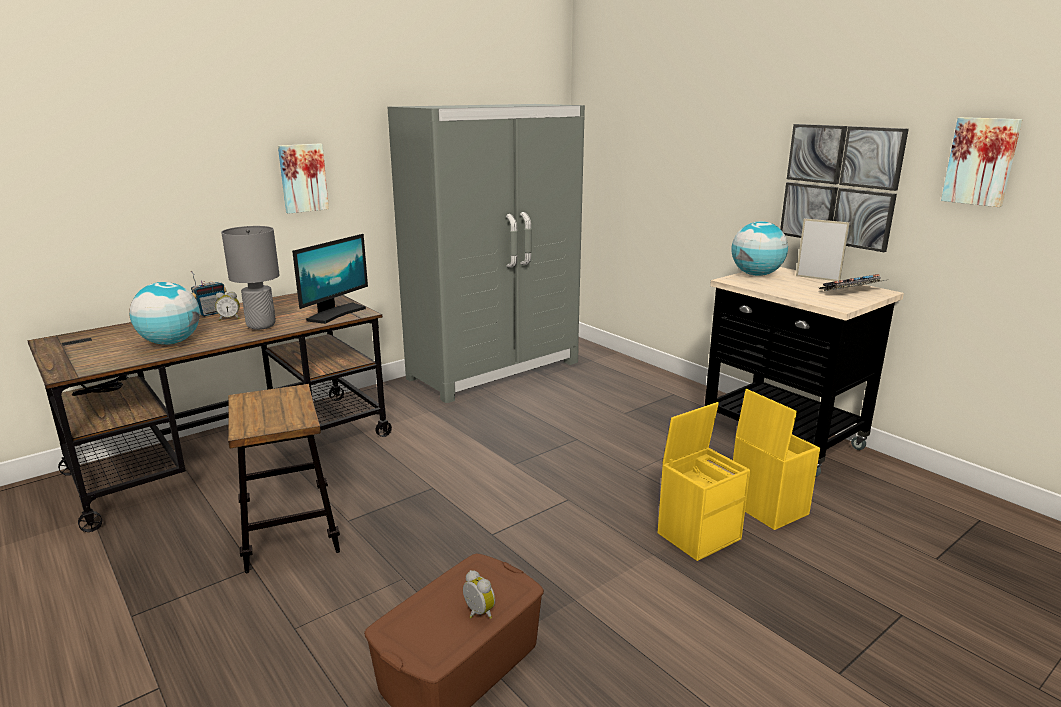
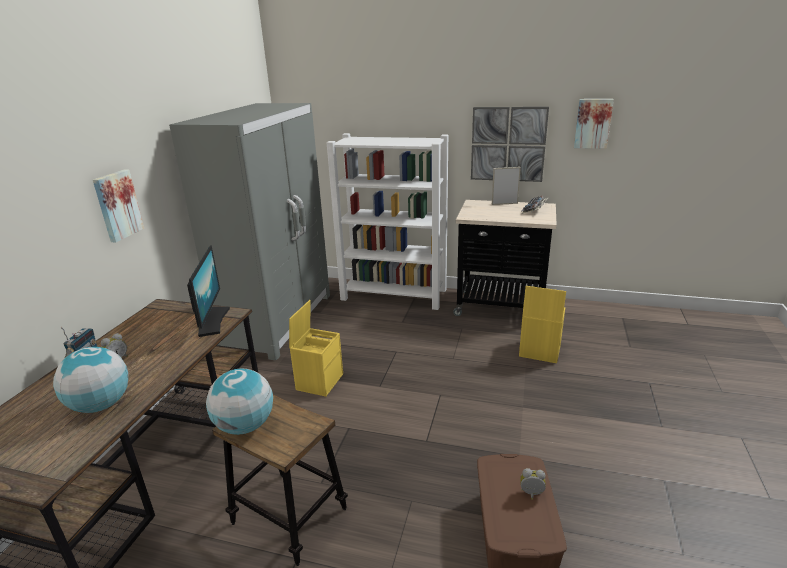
camera: 35 degrees left, 5 degrees up
grey table lamp [221,226,280,330] -> none
yellow storage box [658,402,750,561] -> yellow storage box moved to [289,300,343,397]
globe [731,221,788,276] -> globe moved to [206,368,273,435]
none -> white bookcase [326,133,448,310]

